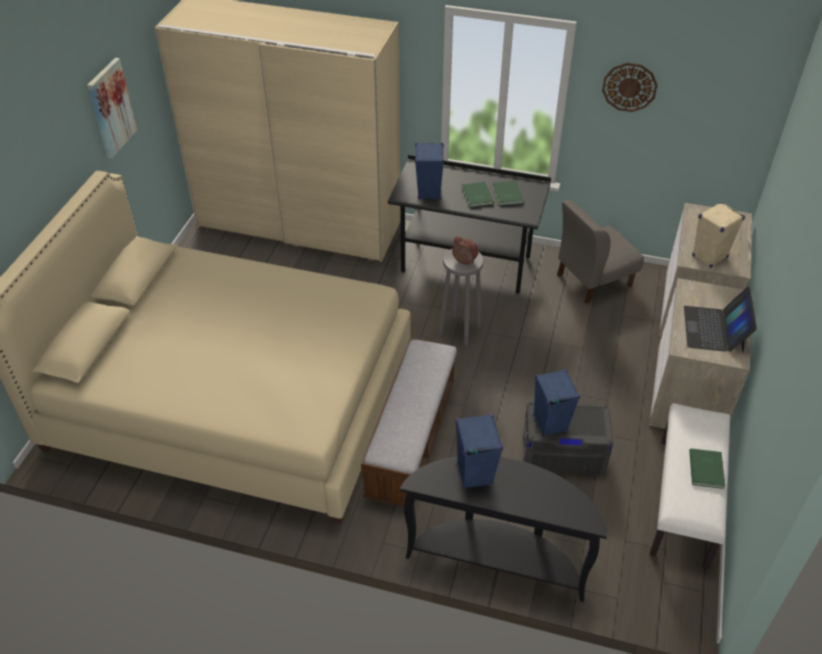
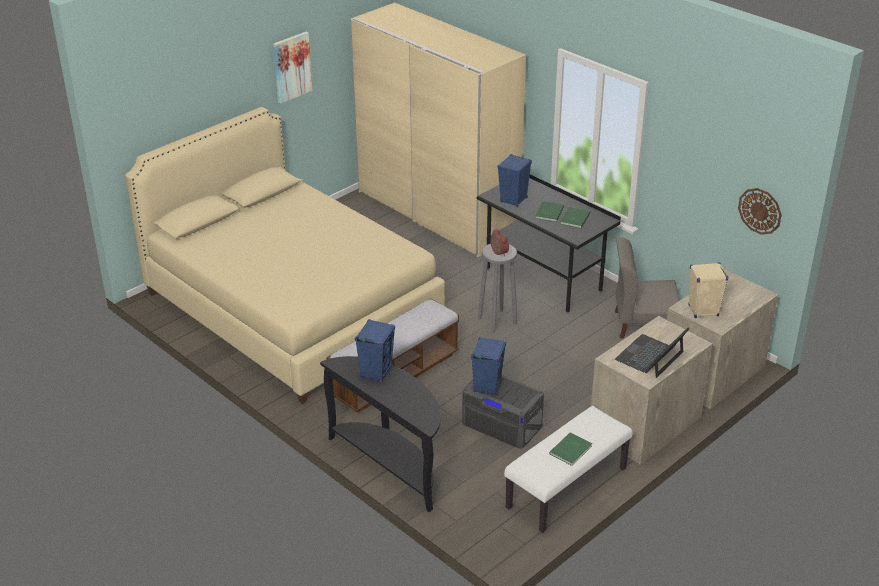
camera: 30 degrees right, 10 degrees down
wall clock [602,63,658,112] -> wall clock moved to [738,188,782,235]

